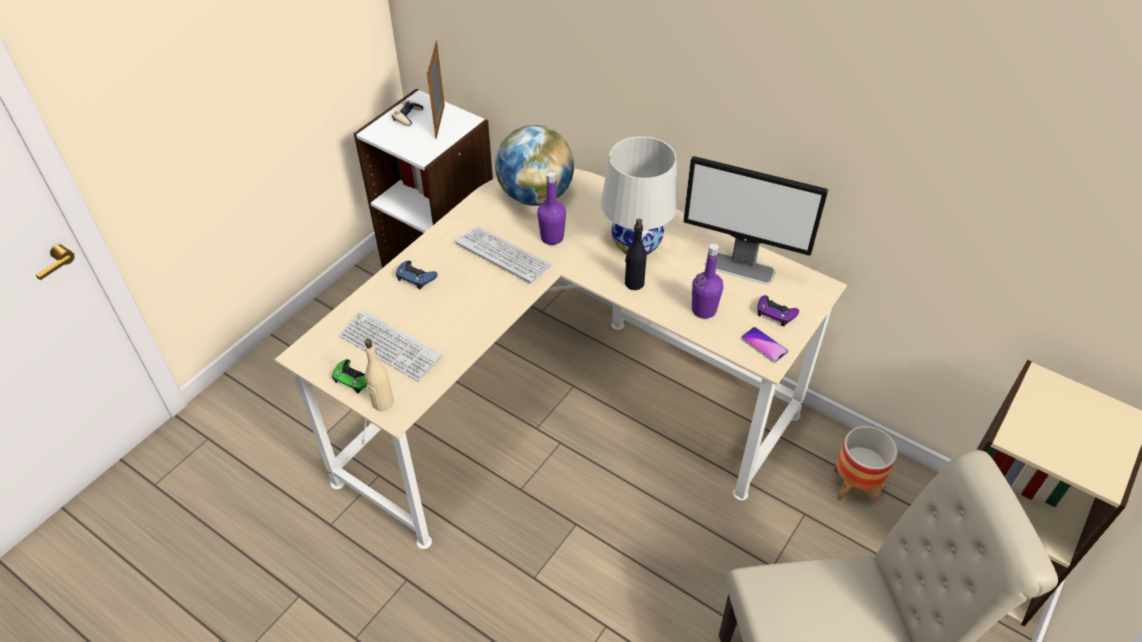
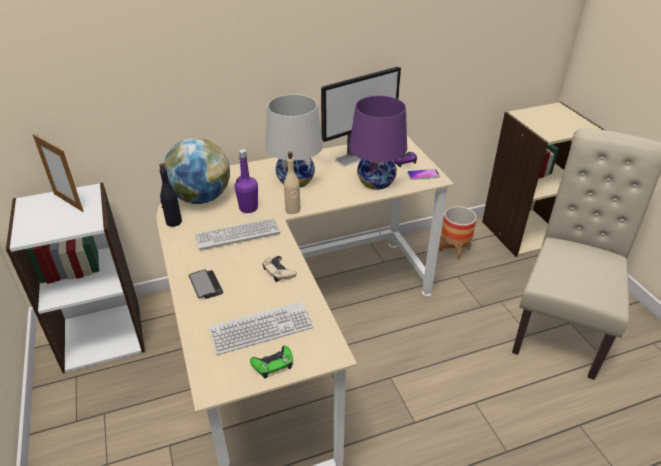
camera: 55 degrees left, 10 degrees down
beige bottle [365,339,394,411] -> beige bottle moved to [284,152,301,214]
beige game controller [392,100,424,126] -> beige game controller moved to [263,256,297,282]
blue game controller [396,261,438,289] -> phone [189,270,223,299]
black bottle [625,219,647,290] -> black bottle moved to [159,163,182,227]
purple bottle [692,244,723,319] -> purple table lamp [349,96,407,190]

